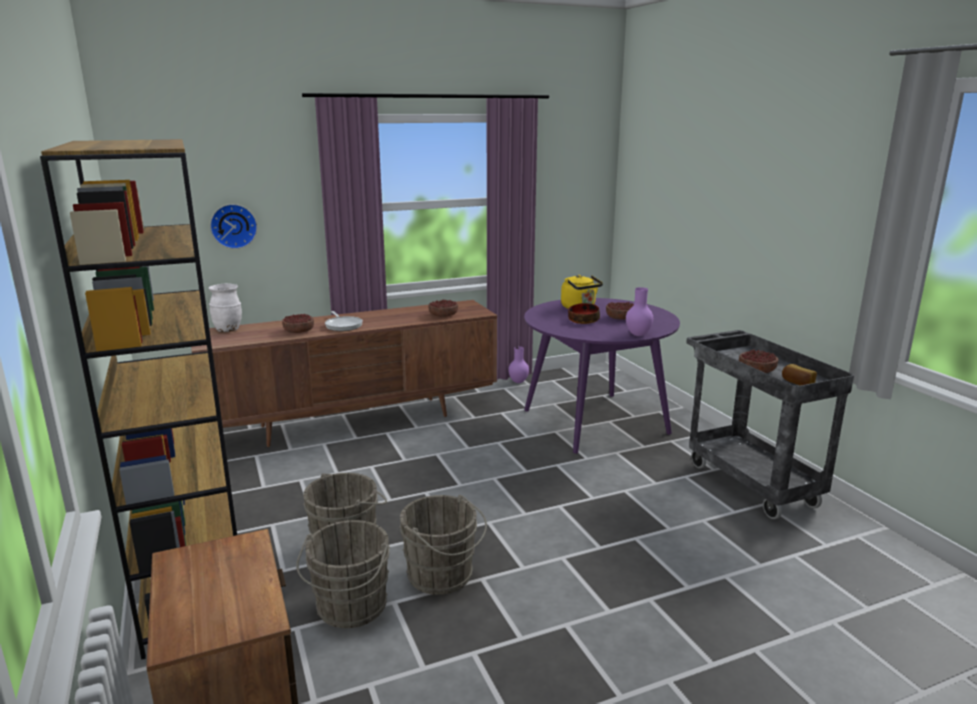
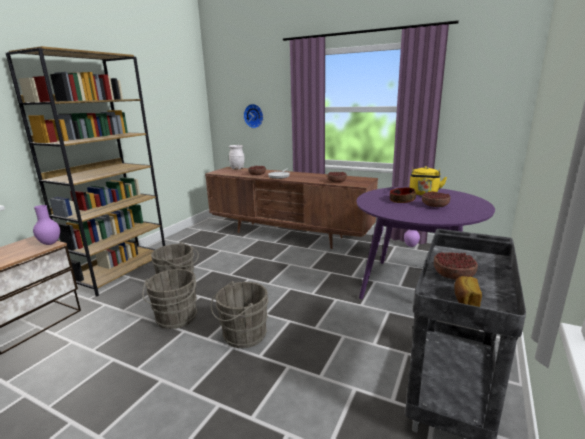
camera: 50 degrees right, 0 degrees up
grey bucket [296,520,390,628] -> grey bucket moved to [211,281,269,348]
purple vase [626,287,653,336] -> purple vase moved to [33,205,60,245]

